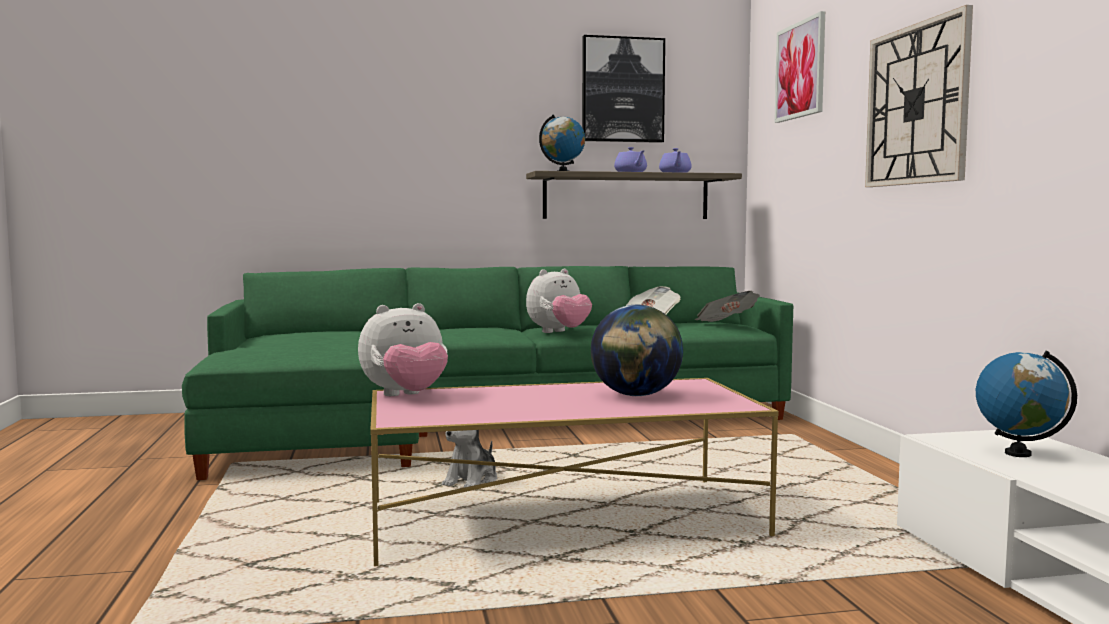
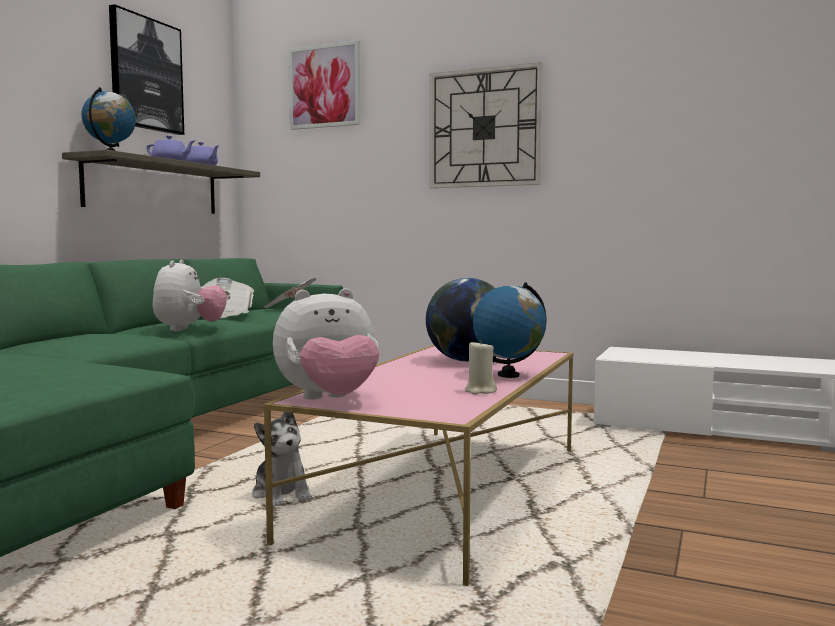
camera: 55 degrees left, 0 degrees up
plush toy [358,303,448,396] -> plush toy turned 60 degrees clockwise [273,288,379,400]
globe [976,351,1077,457] -> globe moved to [473,282,547,378]
none -> beige candle [465,340,497,394]

